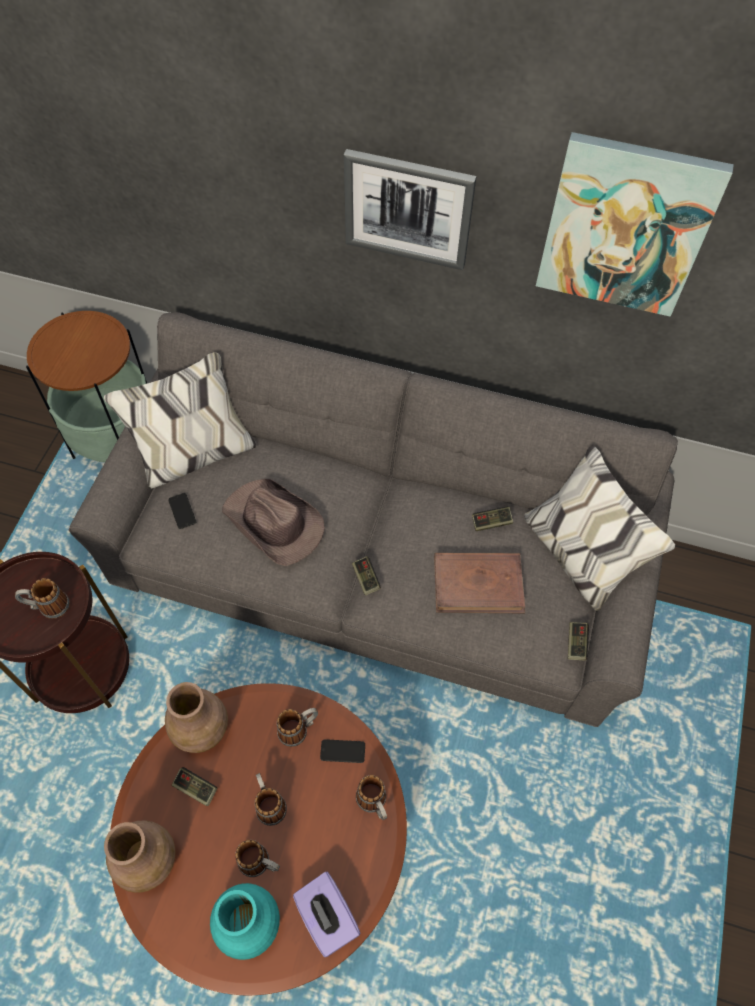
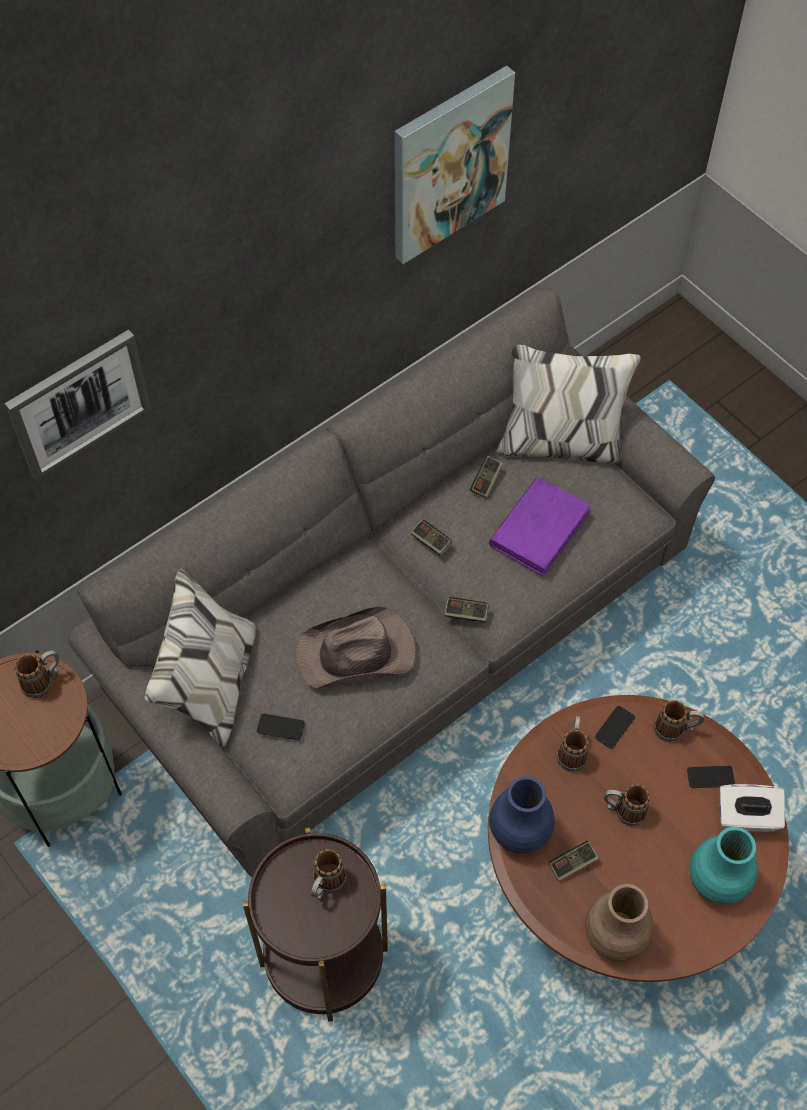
camera: 55 degrees left, 0 degrees up
brown vase [165,682,228,753] -> blue vase [489,776,554,853]
mug [235,840,280,877] -> mug moved to [15,650,59,698]
purple tissue box [293,872,360,957] -> white tissue box [719,784,785,832]
picture [344,149,476,270] -> picture moved to [5,330,152,481]
brown book [434,553,525,613] -> purple book [489,477,591,576]
game controller [568,622,589,661] -> game controller moved to [410,520,452,556]
none -> phone [687,766,735,788]

